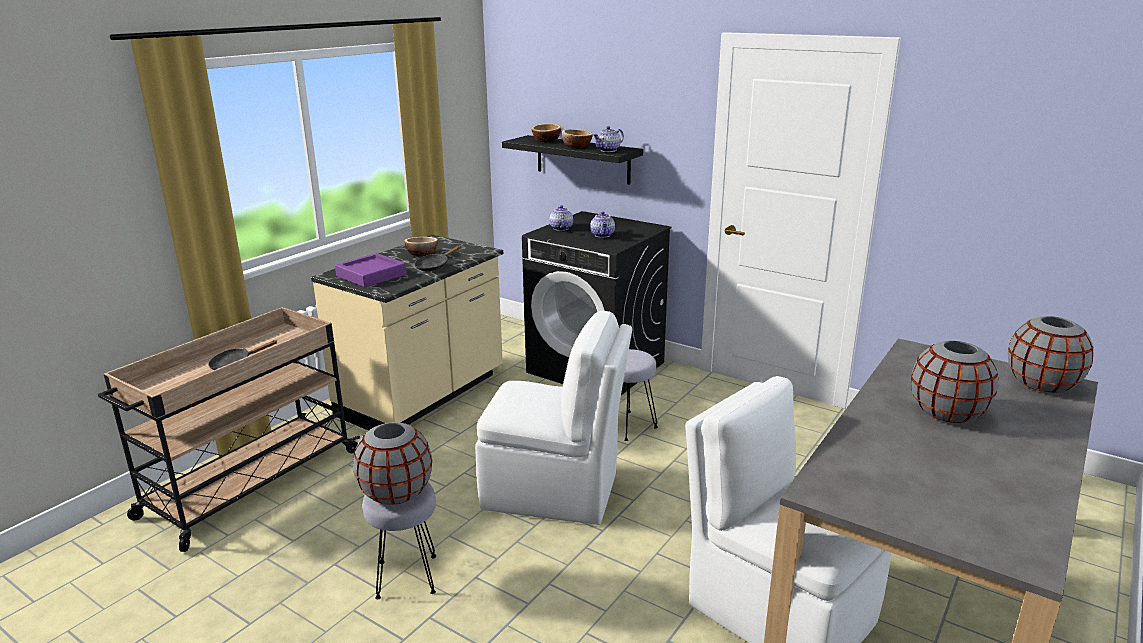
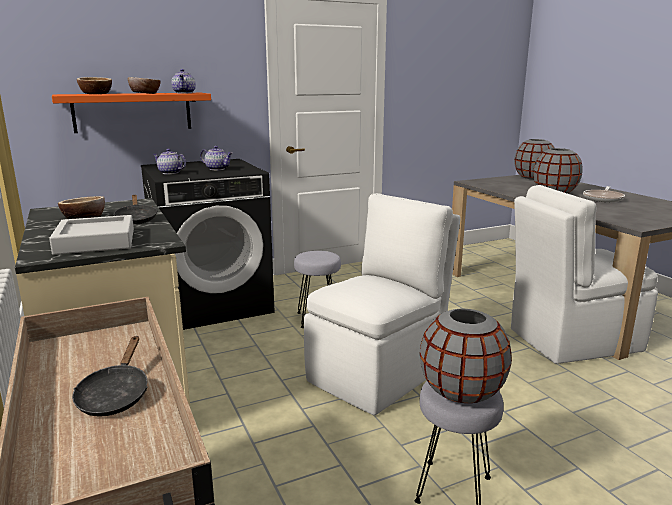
camera: 60 degrees left, 5 degrees down
purple tray [335,253,407,287] -> grey tray [49,215,134,255]
black shelf [502,135,643,185] -> orange shelf [52,93,211,133]
none -> frying pan [583,186,625,202]

